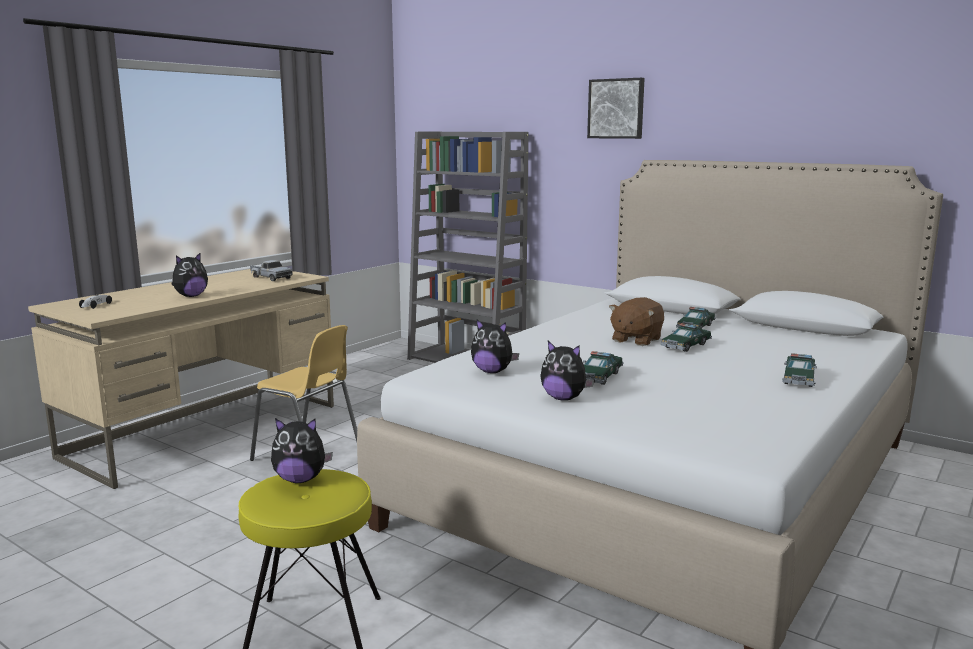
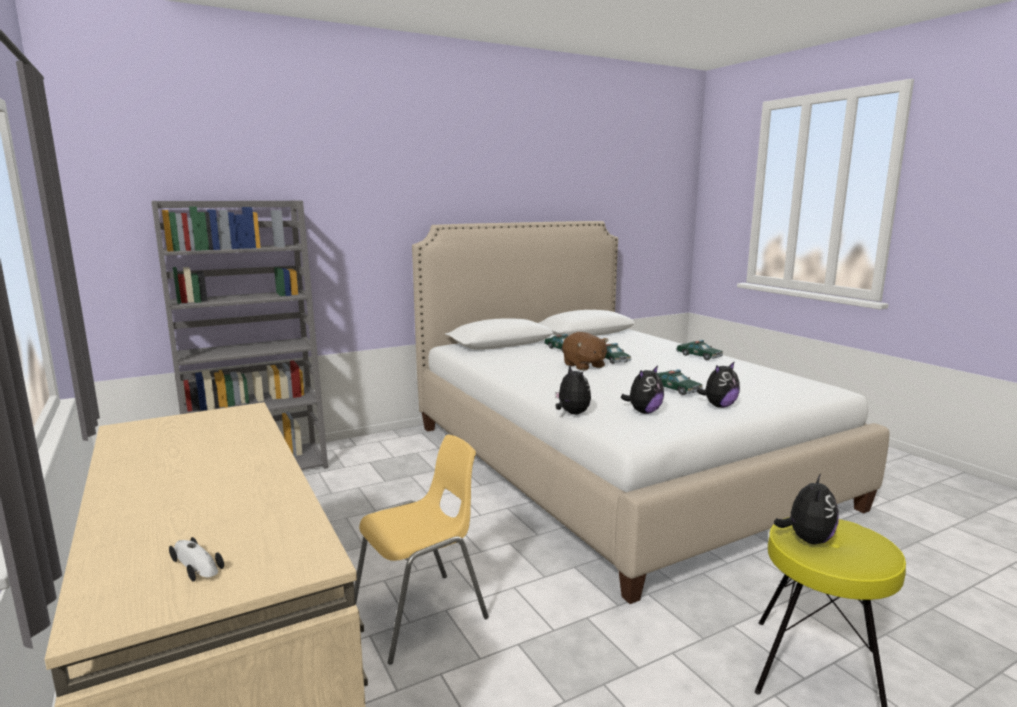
camera: 65 degrees left, 0 degrees up
plush toy [171,252,208,297] -> plush toy moved to [555,365,591,414]
toy truck [250,260,293,281] -> none
picture [587,78,645,139] -> none

